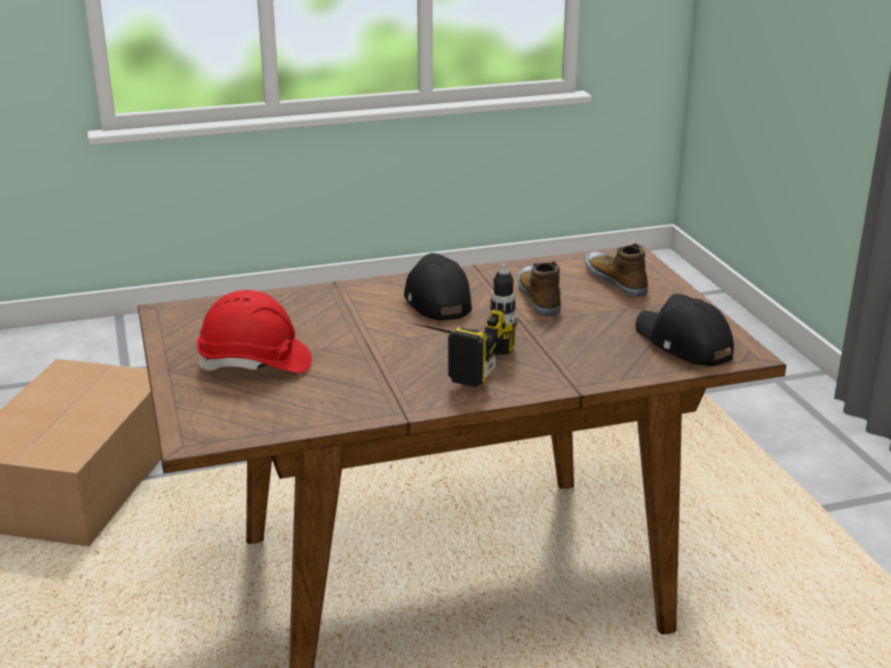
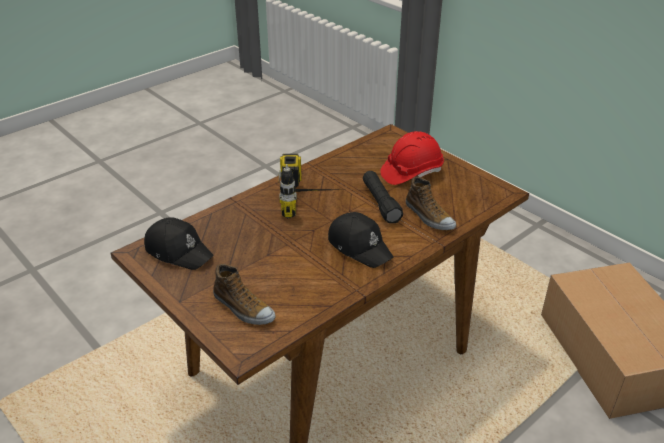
camera: 155 degrees right, 10 degrees up
shoe [518,261,561,317] -> shoe moved to [406,176,456,230]
none -> black flashlight [363,171,403,223]

